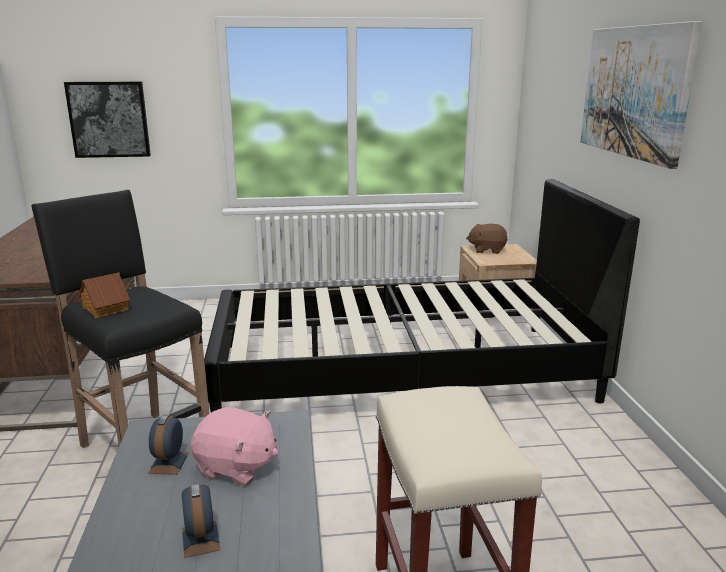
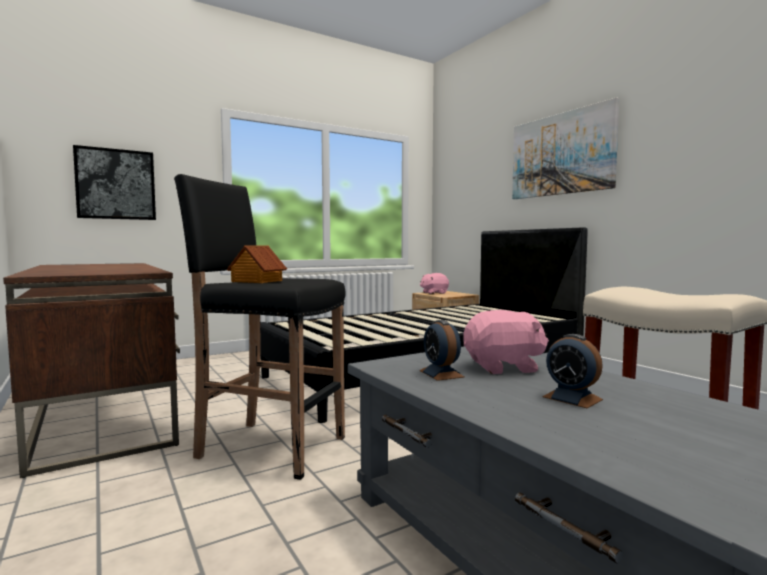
camera: 25 degrees left, 15 degrees down
brown plush toy [466,224,508,254] -> pink plush toy [420,273,449,294]

